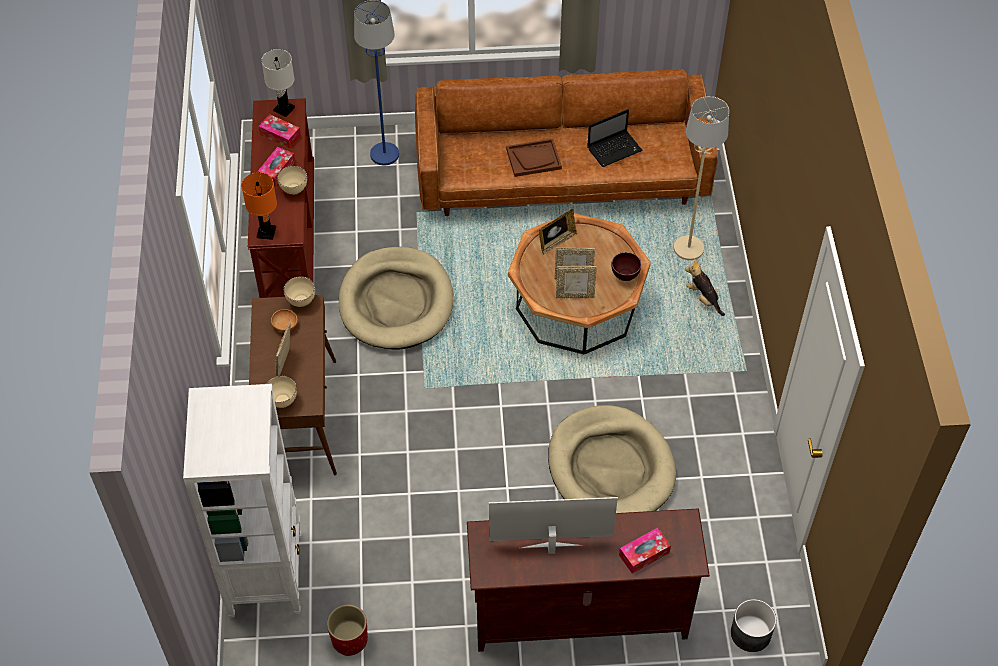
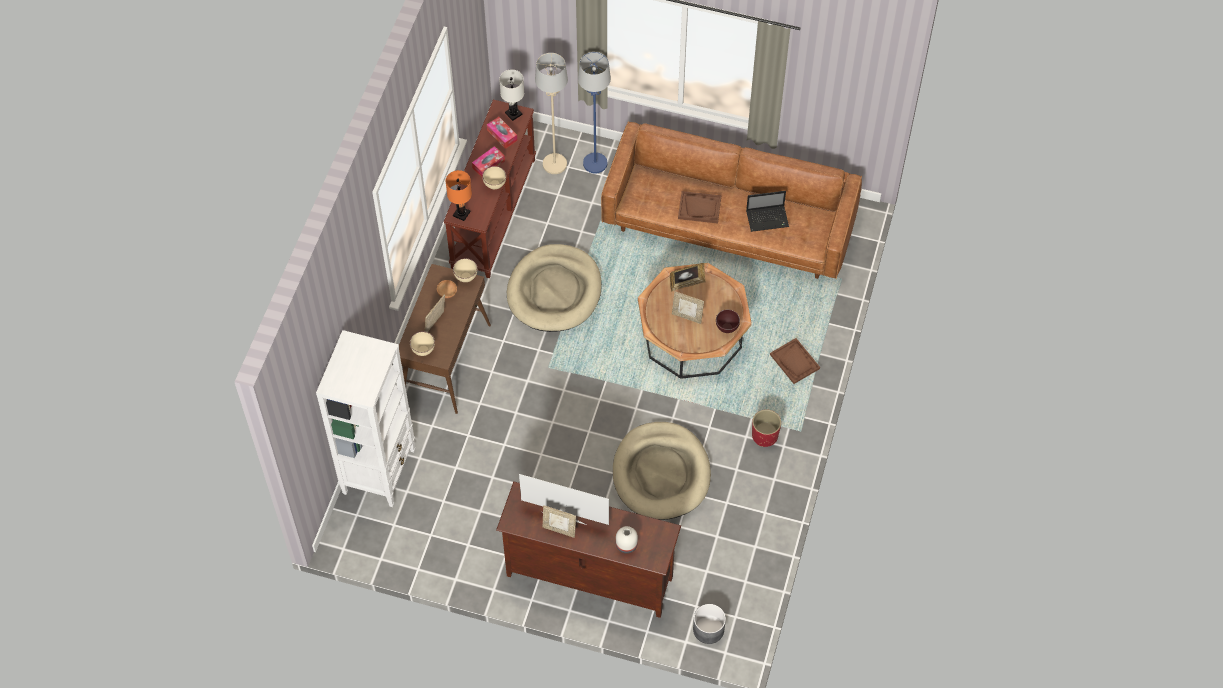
camera: 20 degrees right, 5 degrees up
red planter [327,604,368,656] -> red planter moved to [752,409,781,447]
picture frame [556,266,597,298] -> picture frame moved to [543,505,576,538]
tissue box [619,528,671,573] -> white vase [616,526,638,554]
beige floor lamp [674,96,729,260] -> beige floor lamp moved to [535,53,568,174]
plush toy [685,259,725,316] -> brown tray [770,338,820,384]

